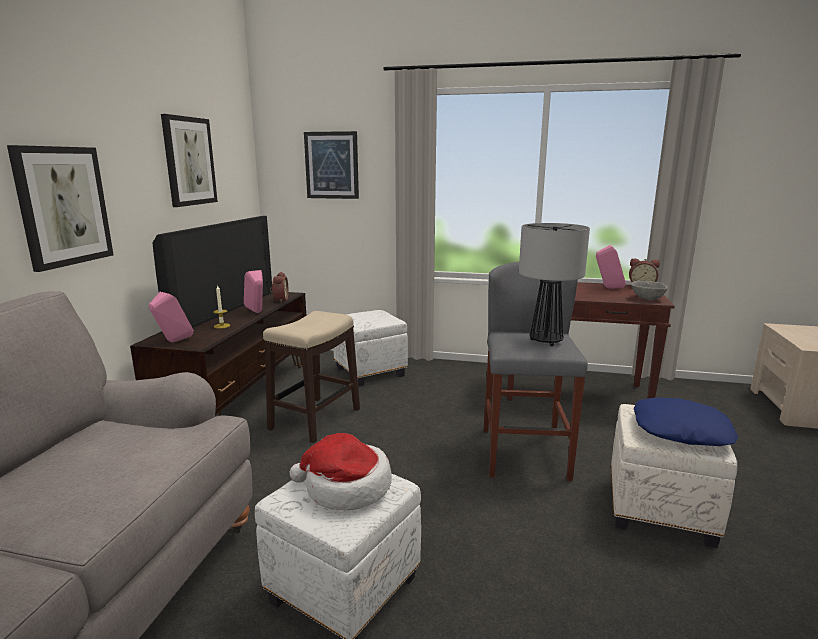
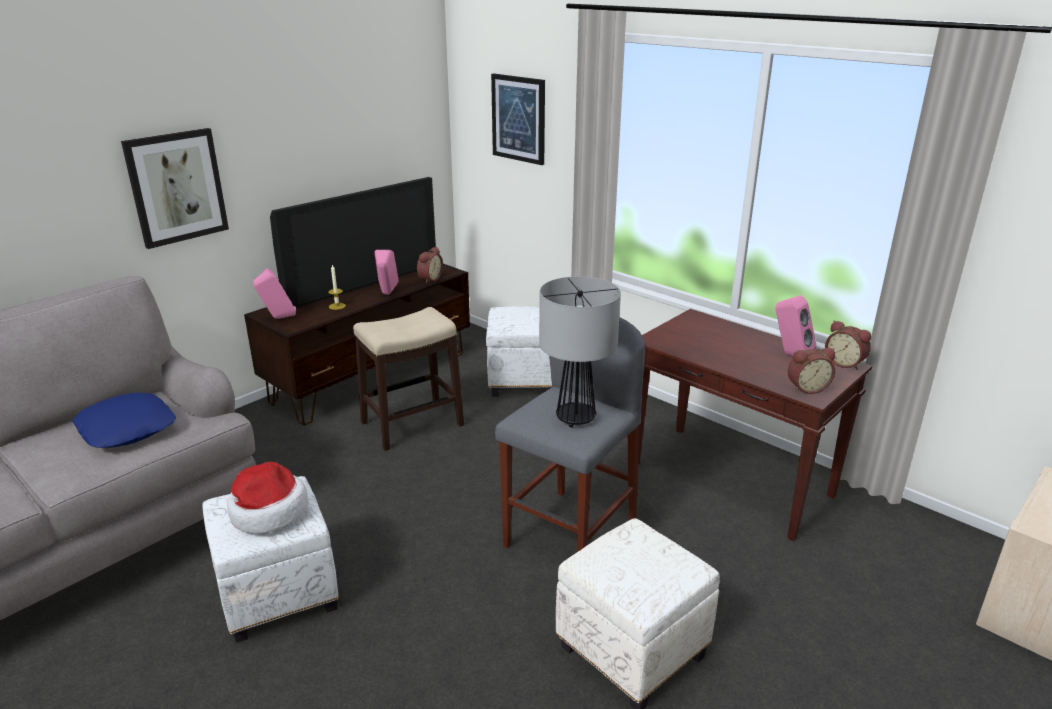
camera: 30 degrees right, 10 degrees up
picture [161,114,218,207] -> none
grey bowl [631,280,668,300] -> alarm clock [788,348,835,394]
blue pillow [634,397,738,446] -> blue pillow moved to [72,393,176,448]

